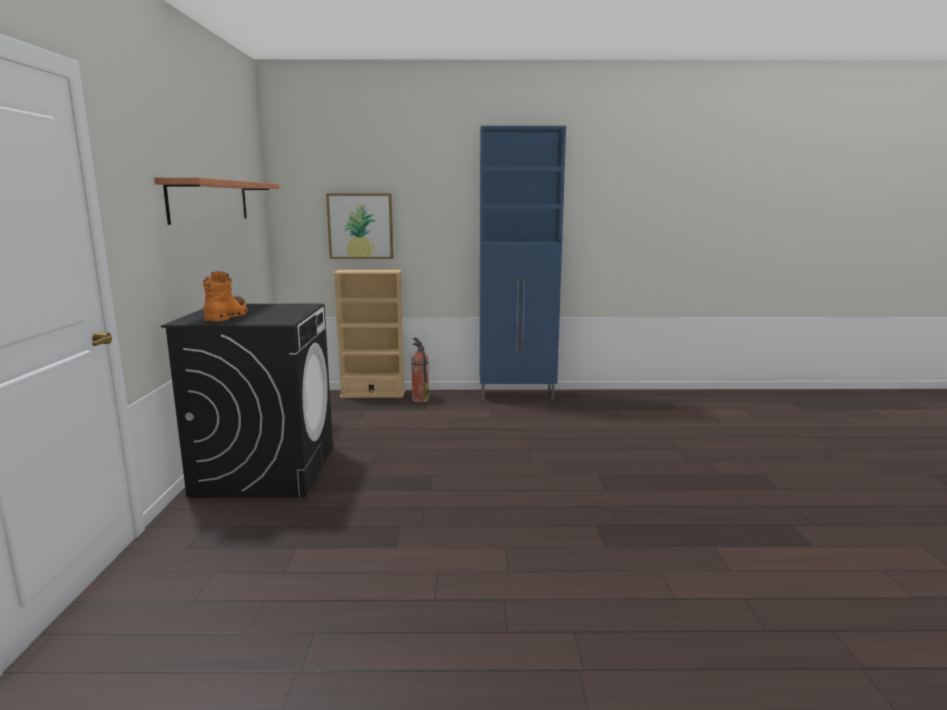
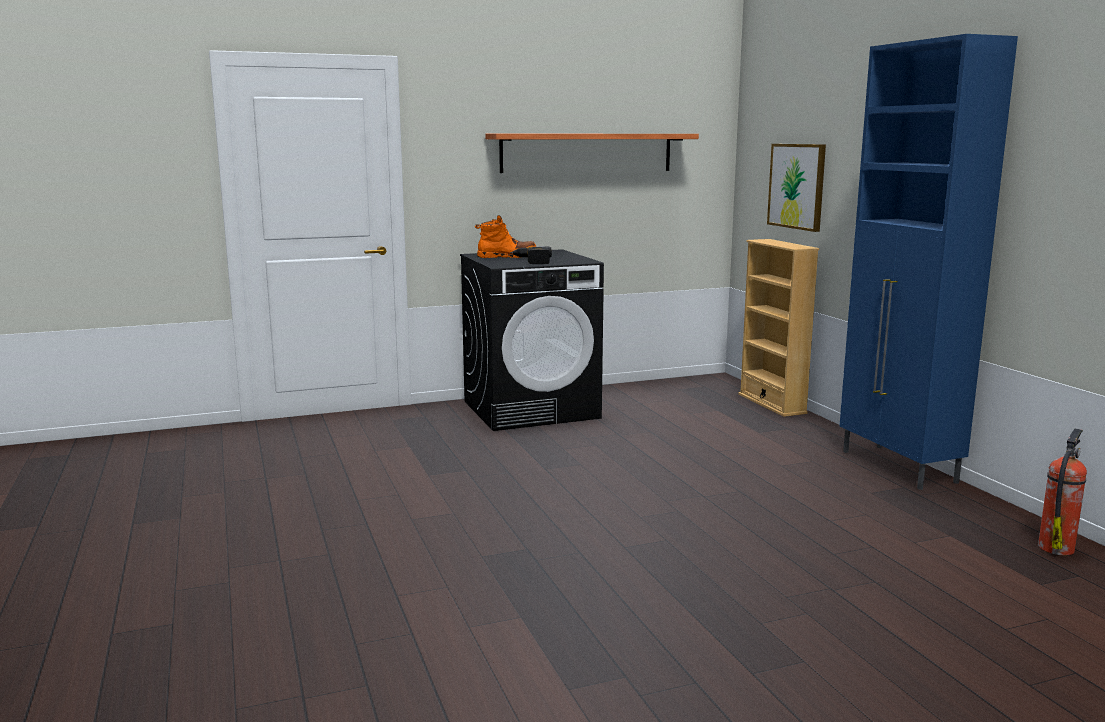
camera: 70 degrees right, 0 degrees up
fire extinguisher [411,338,429,403] -> fire extinguisher moved to [1038,429,1087,555]
none -> power drill [510,247,552,264]

